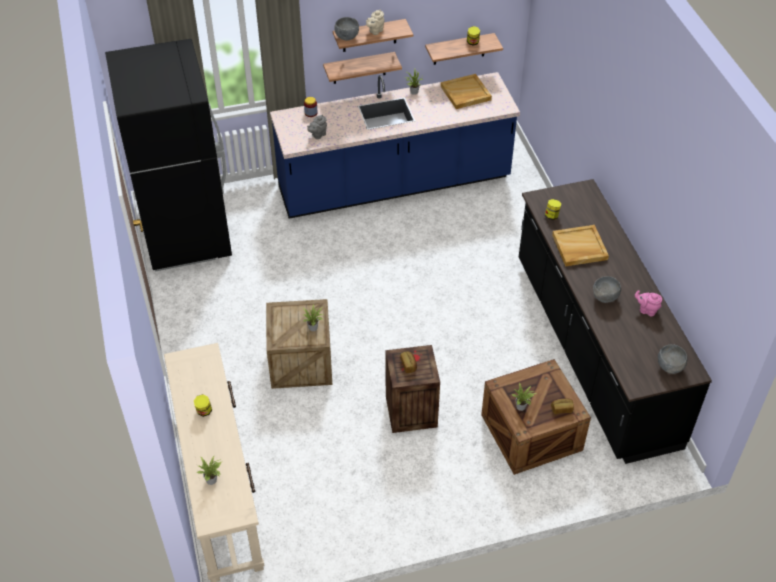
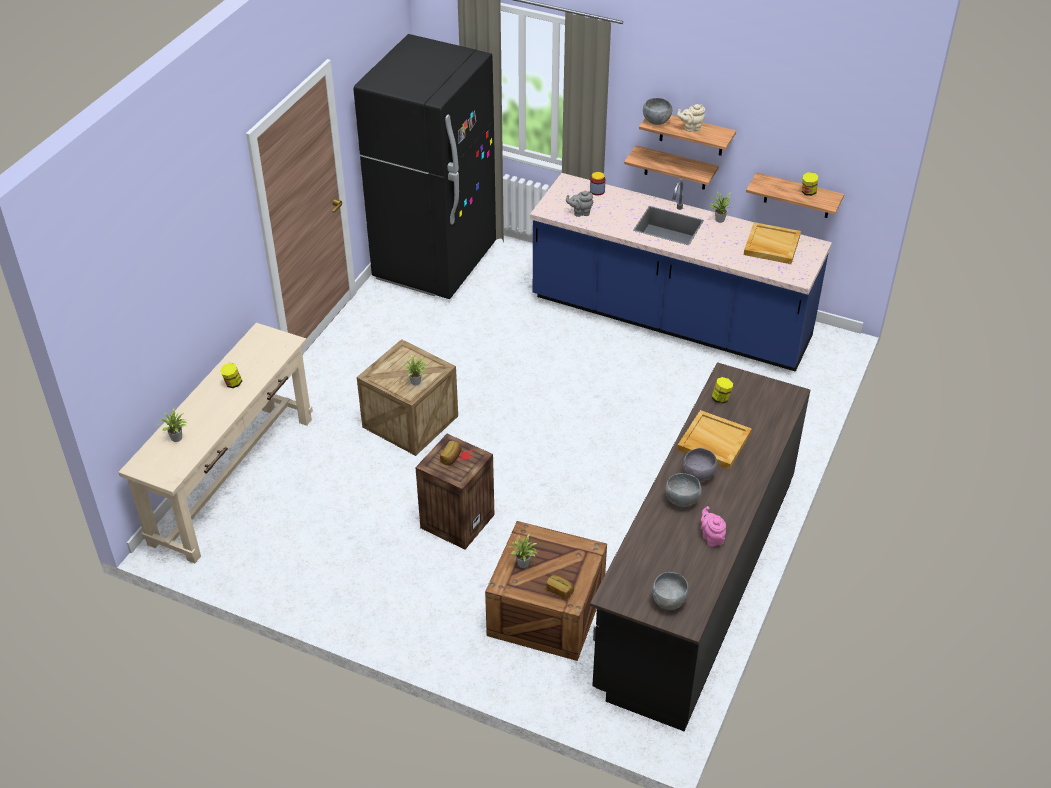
camera: 40 degrees right, 5 degrees down
none -> grey bowl [683,448,718,482]

